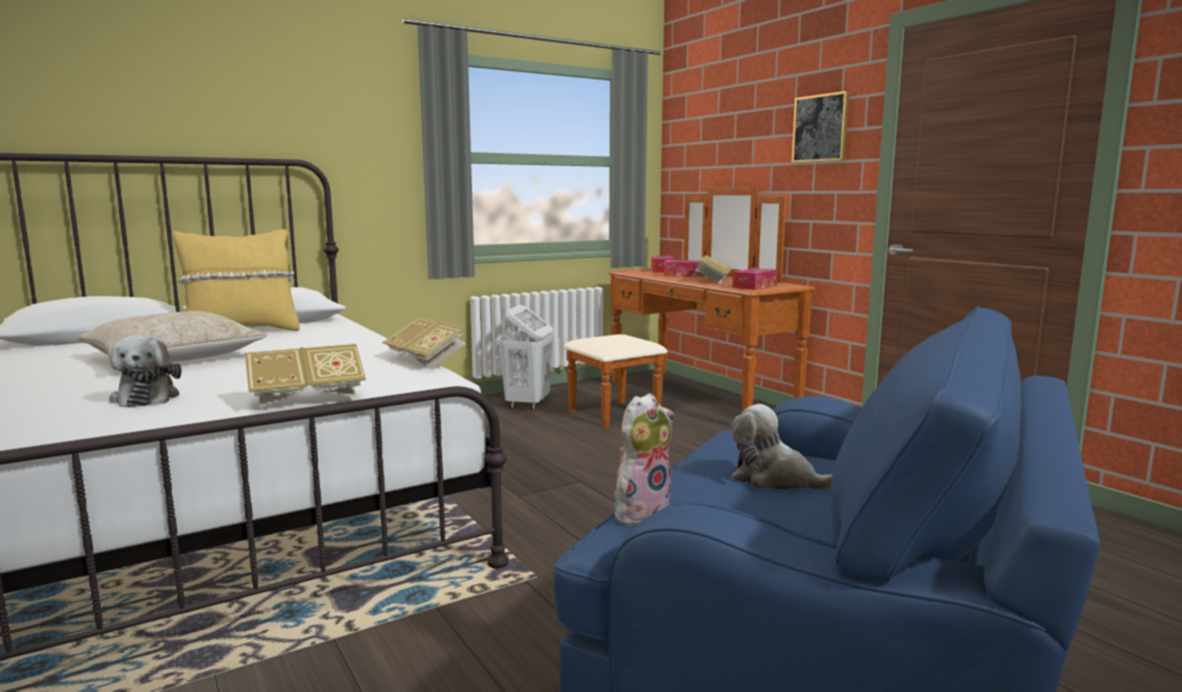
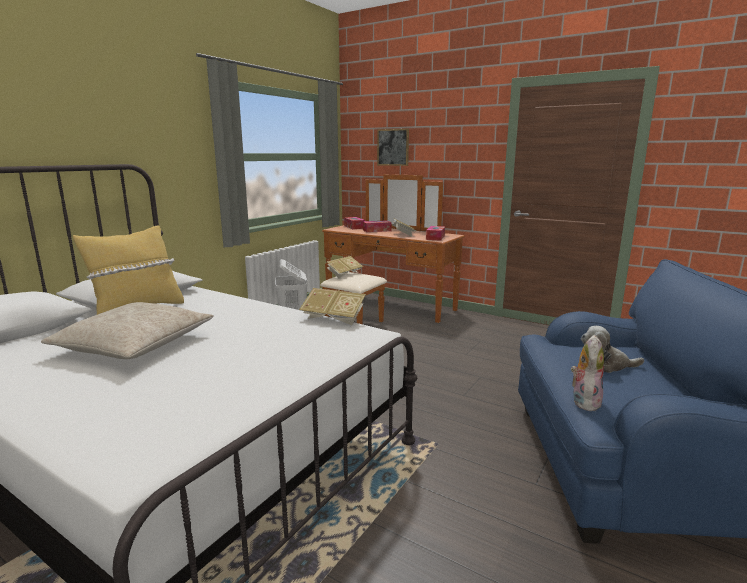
camera: 25 degrees left, 5 degrees up
plush toy [109,336,182,407] -> none
book [245,344,366,407] -> book moved to [327,256,363,278]
picture [792,91,850,163] -> picture moved to [377,129,409,166]

